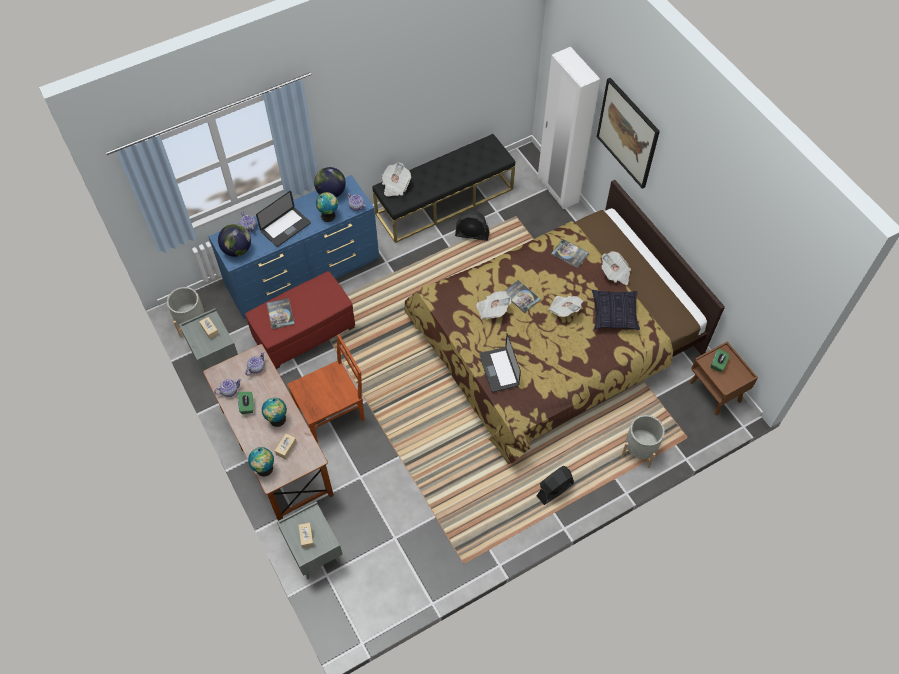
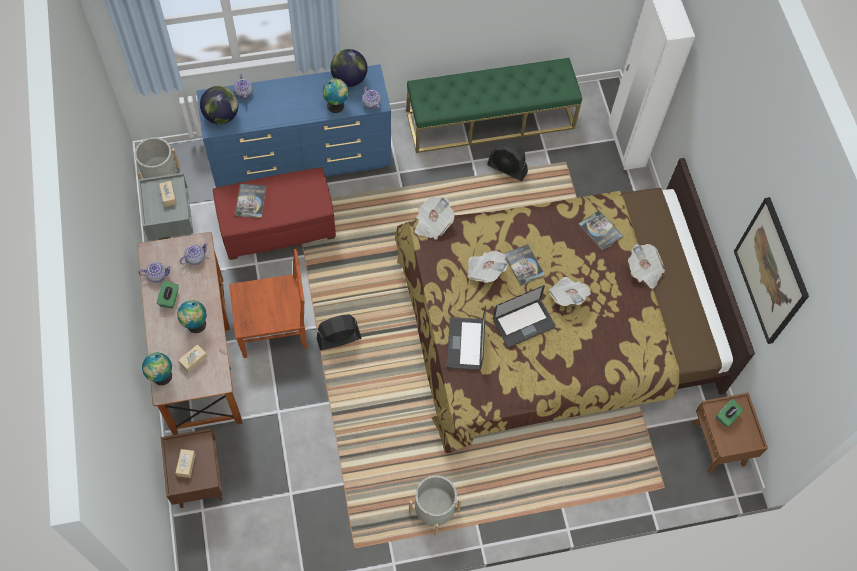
camera: 15 degrees right, 5 degrees up
laptop [256,191,311,247] -> laptop moved to [493,285,556,348]
grey nightstand [277,501,343,579] -> brown nightstand [161,428,223,508]
black bench [372,134,515,243] -> green bench [406,58,582,153]
newspaper [382,163,411,196] -> newspaper moved to [415,197,454,240]
black fan [536,466,574,505] -> black fan moved to [317,314,362,351]
pillow [592,290,640,330] -> none
picture [597,78,660,189] -> picture moved to [734,197,809,344]
grey planter [621,415,665,468] -> grey planter moved to [409,475,462,536]

